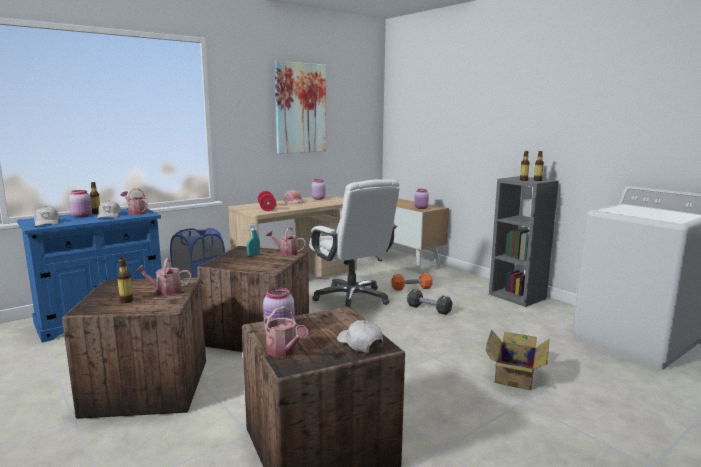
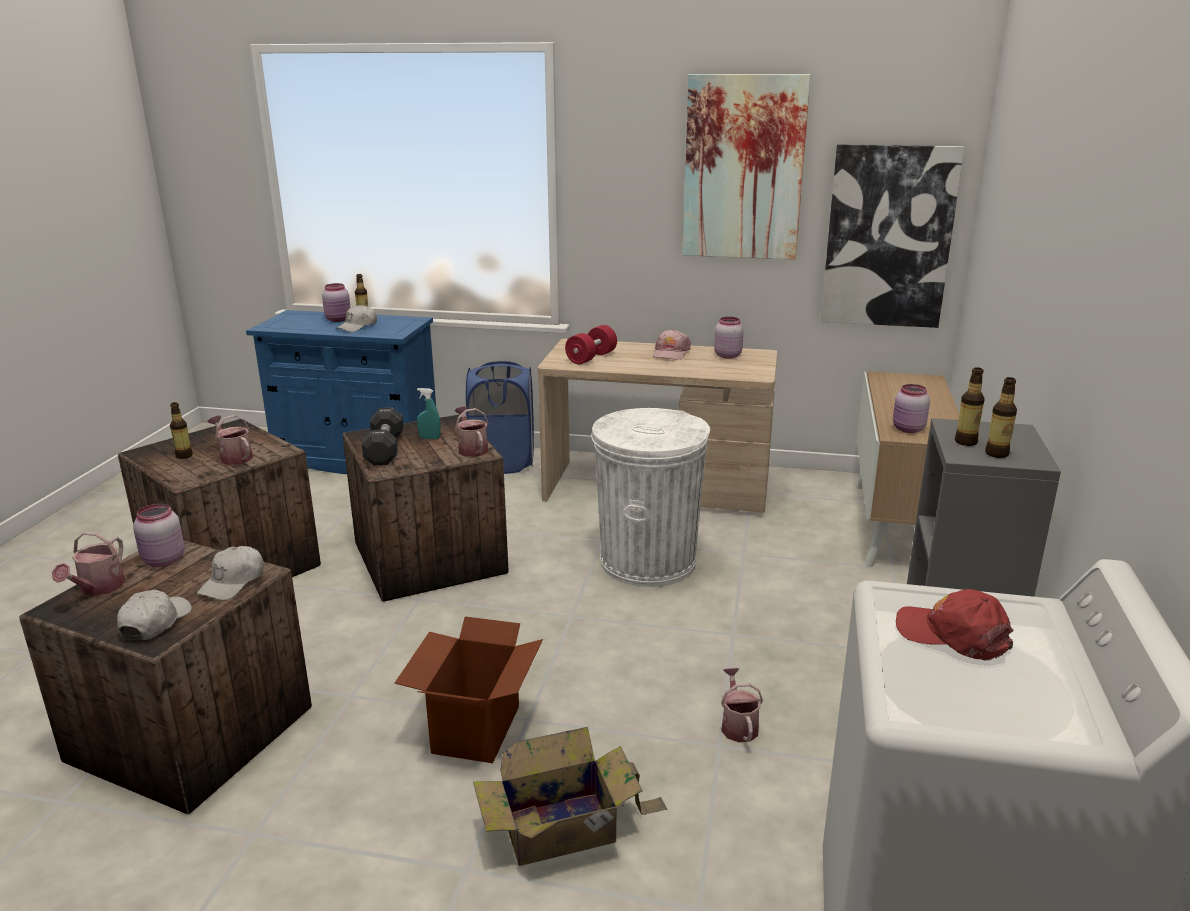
camera: 50 degrees right, 10 degrees up
white cap [34,206,60,227] -> white cap moved to [197,546,264,600]
watering can [121,188,147,215] -> watering can moved to [721,668,763,742]
white office chair [309,179,400,308] -> white trash can [591,408,710,587]
orange dumbbell [391,273,433,291] -> none
black dumbbell [407,289,452,315] -> black dumbbell moved to [362,407,403,465]
none -> cardboard box [394,617,543,763]
none -> picture [820,144,965,328]
none -> red cap [896,589,1014,661]

